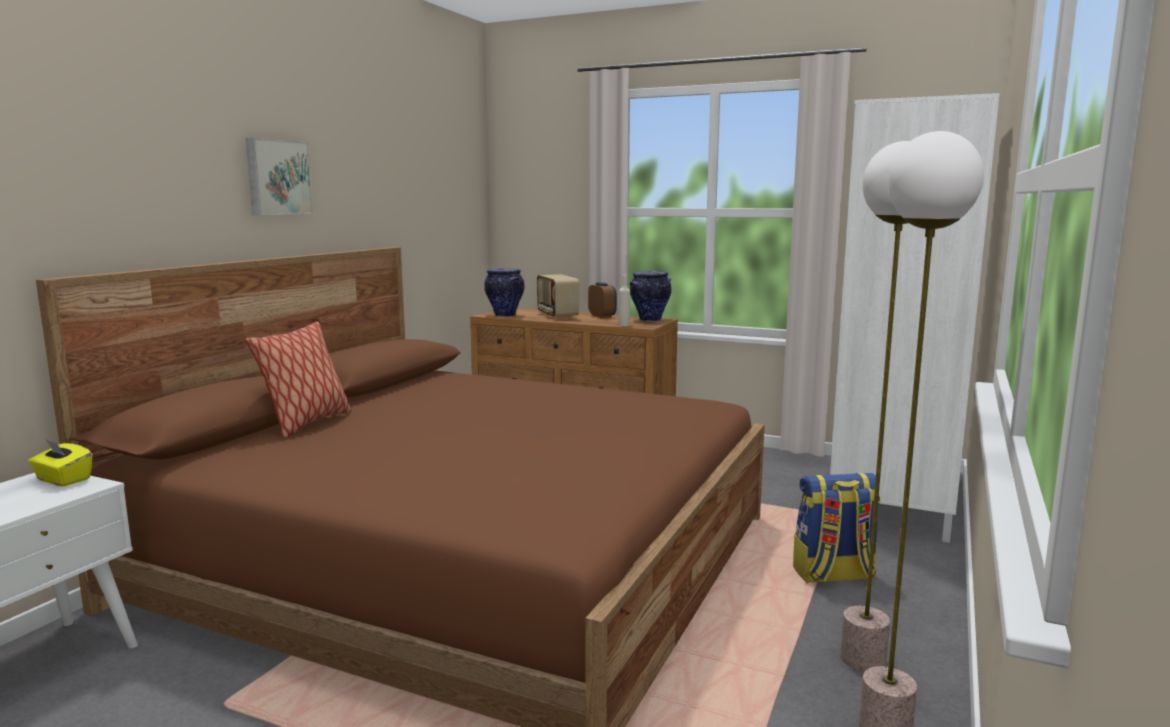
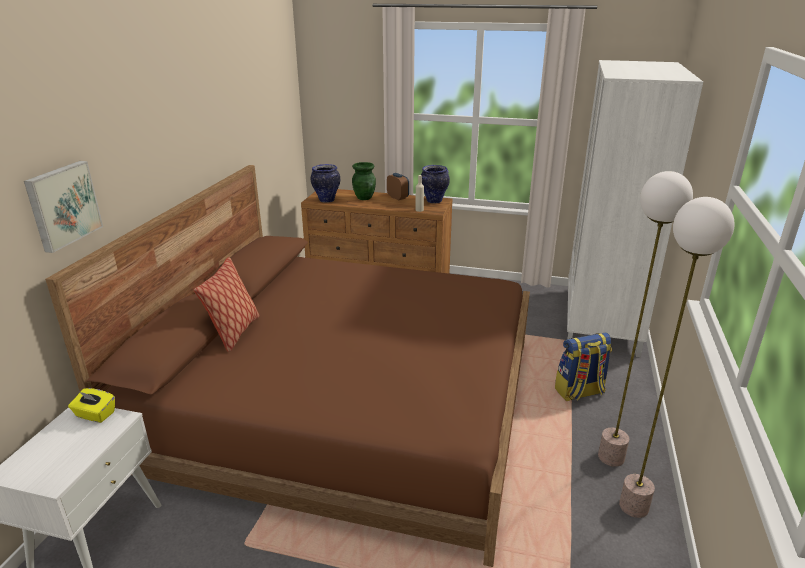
camera: 10 degrees left, 15 degrees up
picture [246,138,313,215] -> picture moved to [24,161,103,253]
radio [537,274,579,319] -> green vase [352,162,376,200]

